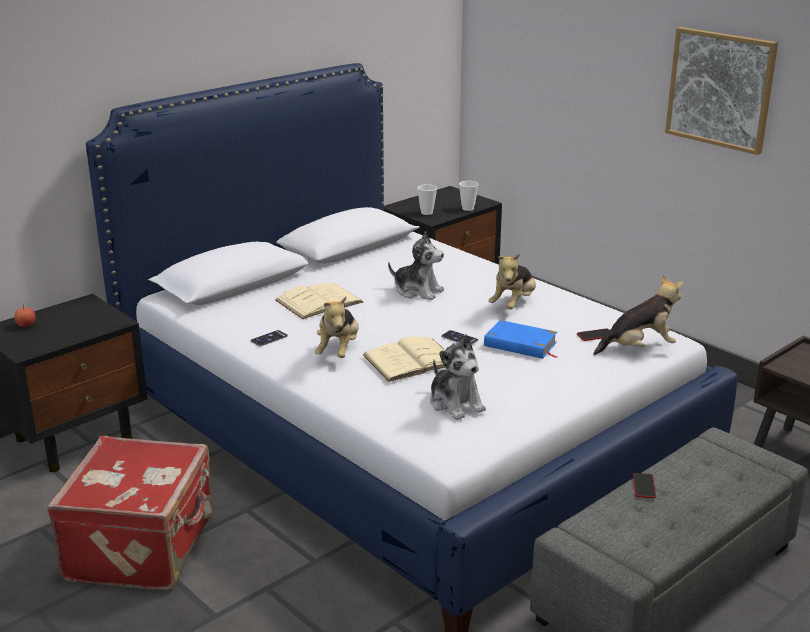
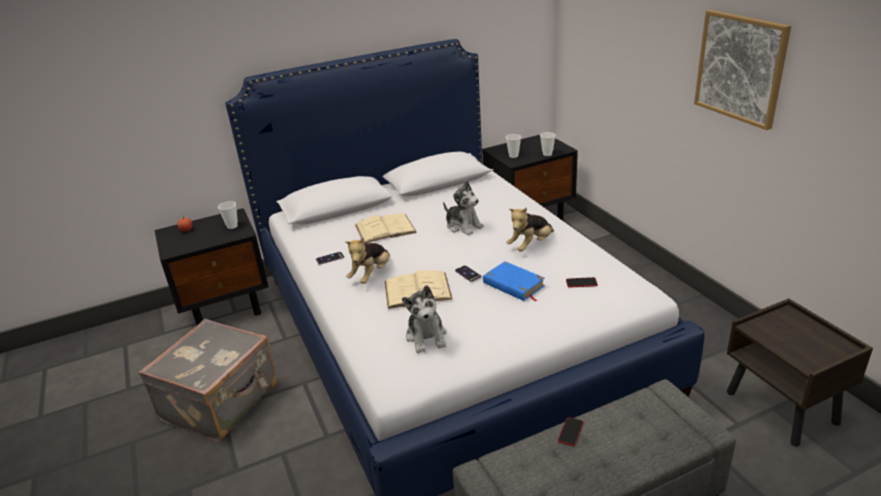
camera: 20 degrees right, 5 degrees up
red suitcase [47,436,215,590] -> grey suitcase [138,319,278,442]
plush toy [593,274,684,355] -> none
none -> cup [218,201,238,229]

